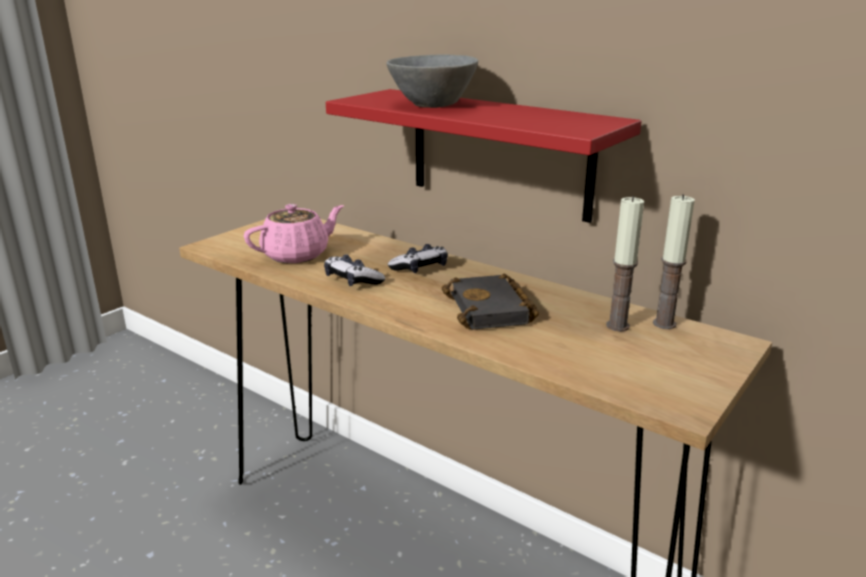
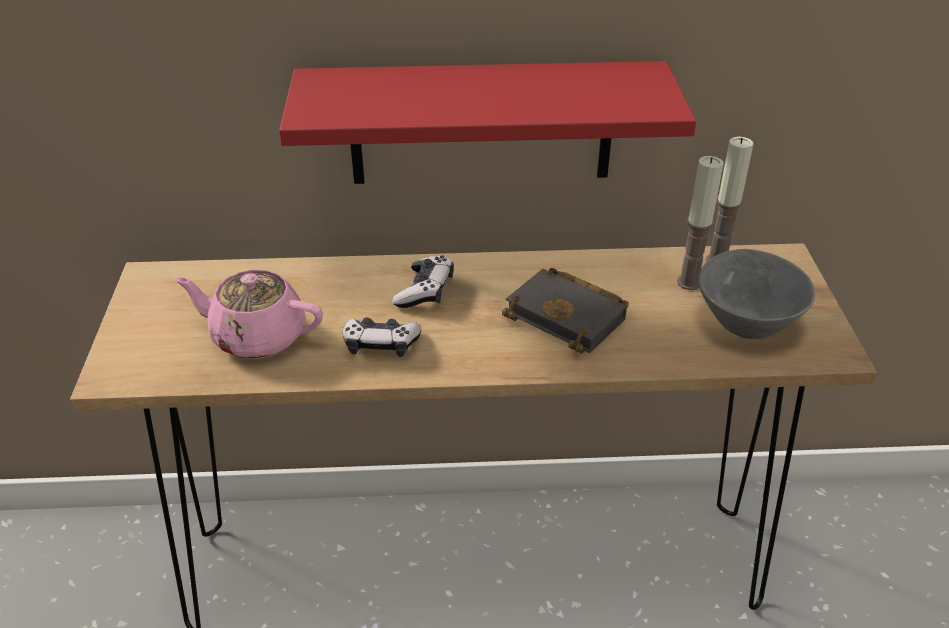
camera: 40 degrees left, 15 degrees up
pink teapot [244,204,344,263] -> pink teapot turned 90 degrees counterclockwise [174,270,323,359]
grey bowl [386,55,478,108] -> grey bowl moved to [698,249,815,339]

